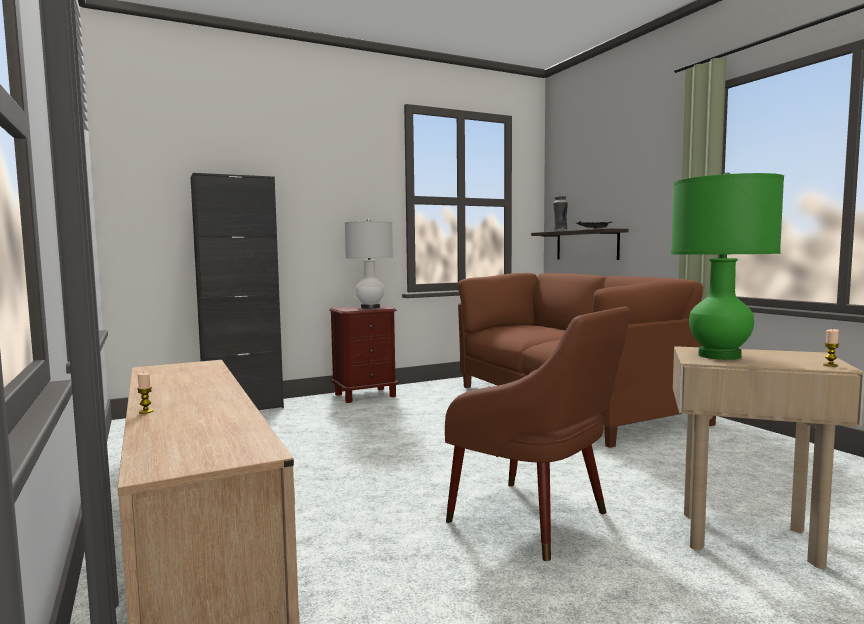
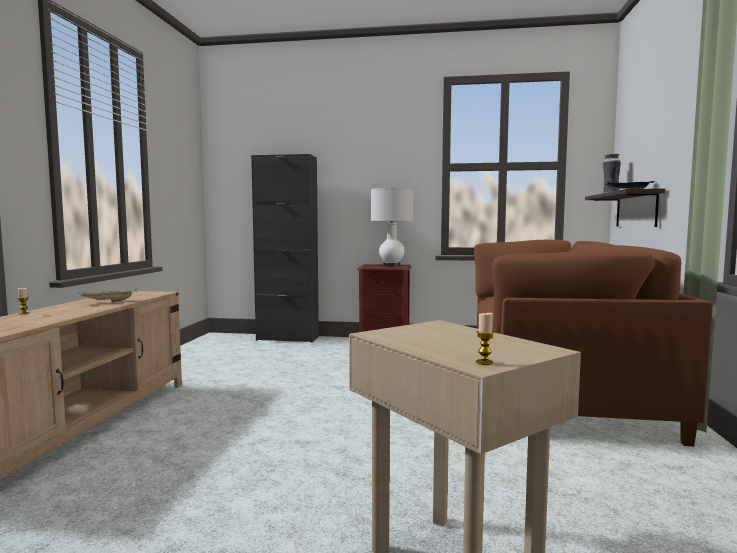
camera: 35 degrees right, 0 degrees up
brown armchair [445,307,630,561] -> none
green table lamp [671,173,784,360] -> none
none -> beige tray [78,288,138,302]

